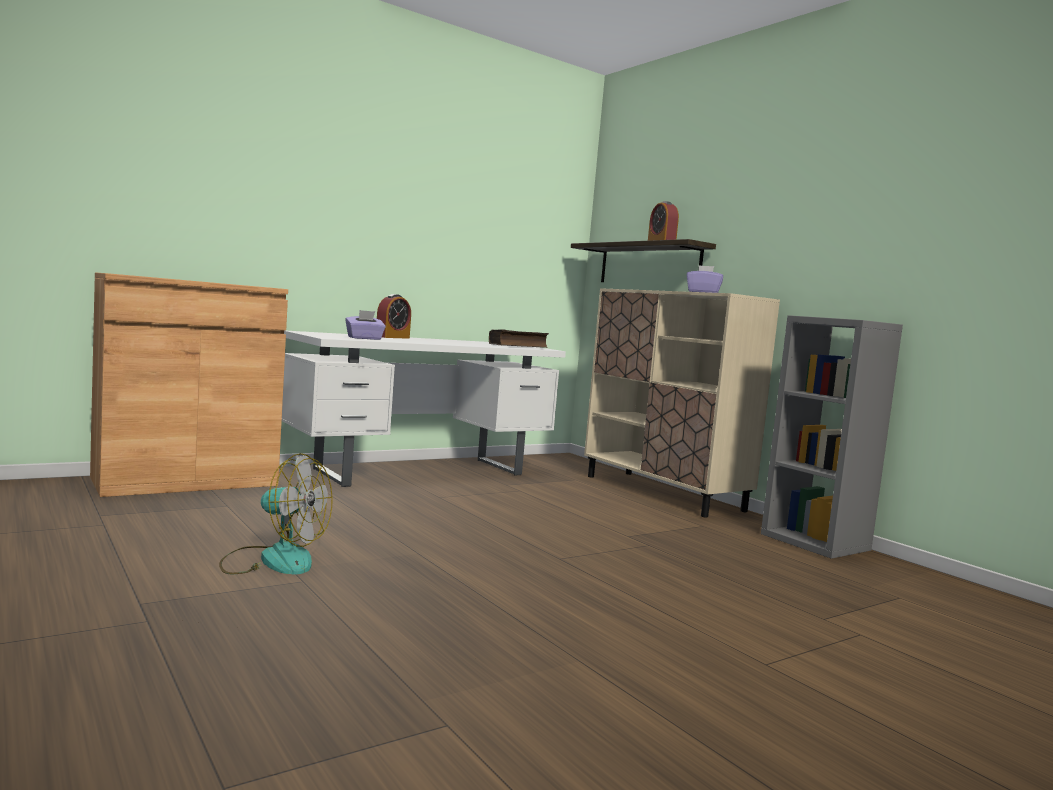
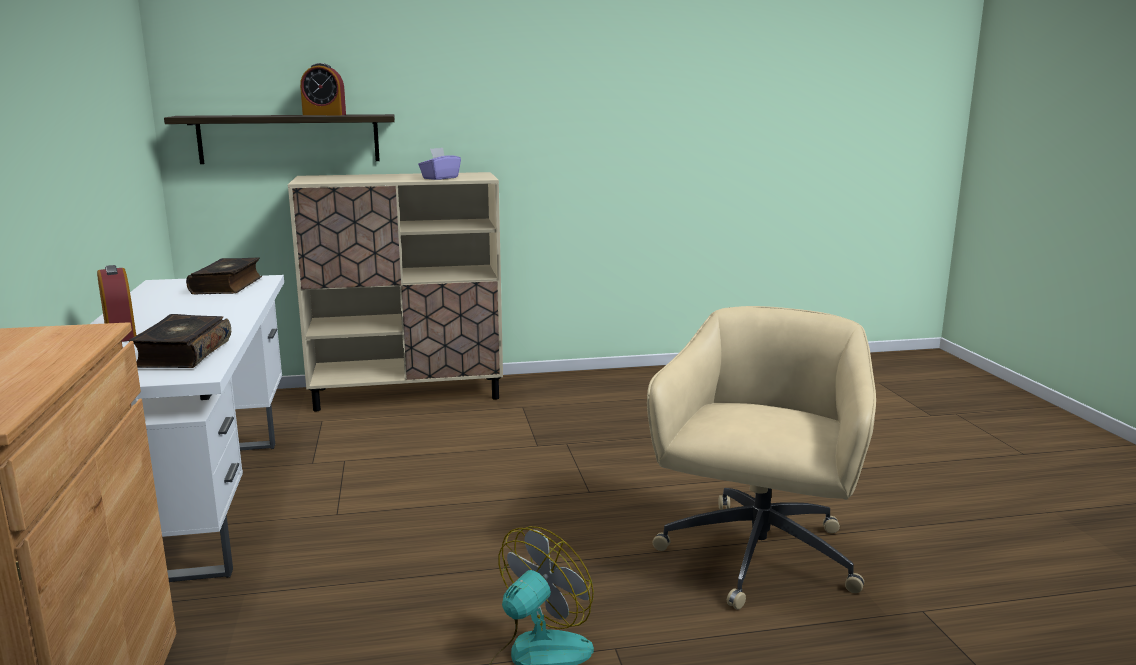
camera: 65 degrees left, 10 degrees up
purple tissue box [345,310,386,340] -> book [129,314,231,368]
grey bookcase [761,315,903,559] -> none
none -> beige office chair [647,306,876,610]

